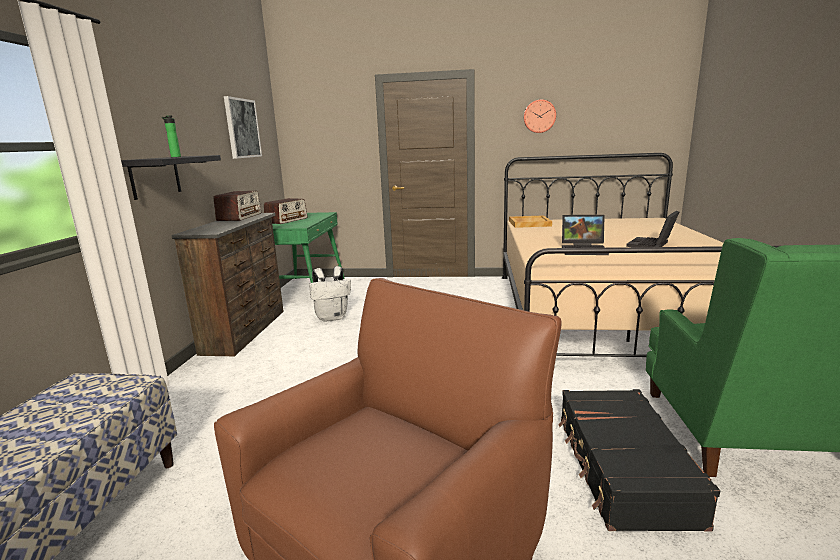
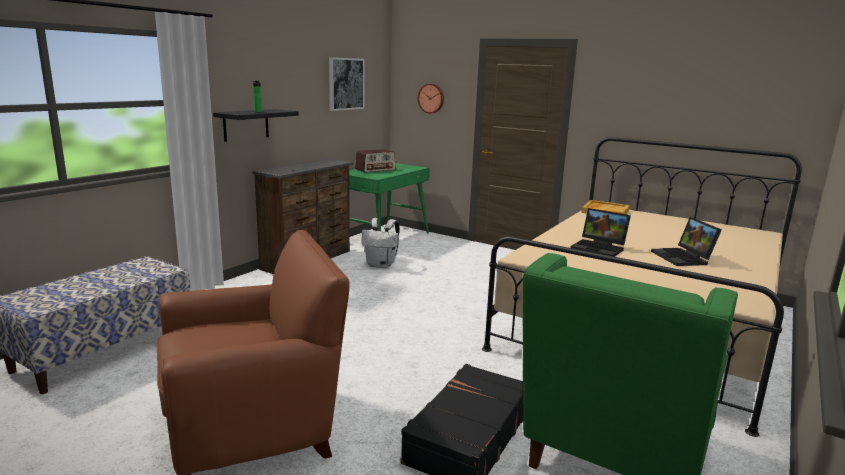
camera: 25 degrees right, 0 degrees up
radio [213,191,261,221] -> none
wall clock [524,99,556,133] -> wall clock moved to [418,84,444,113]
laptop [626,211,679,247] -> laptop turned 75 degrees counterclockwise [651,217,722,266]

